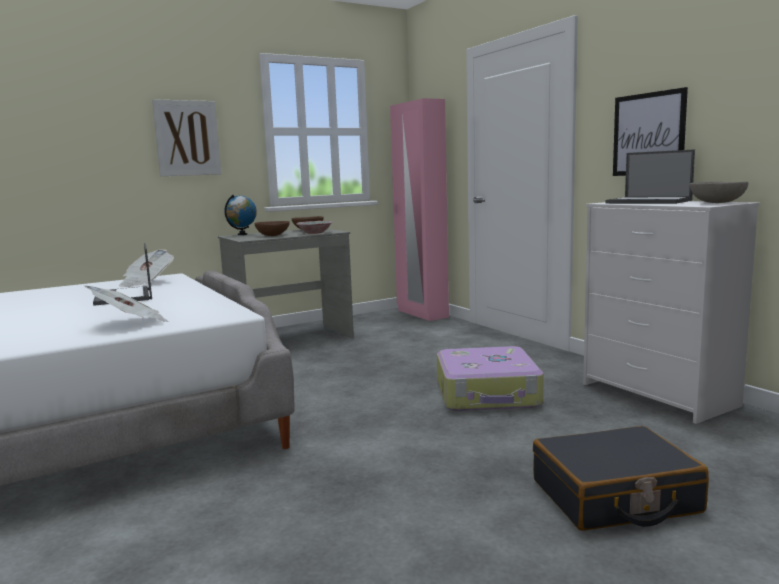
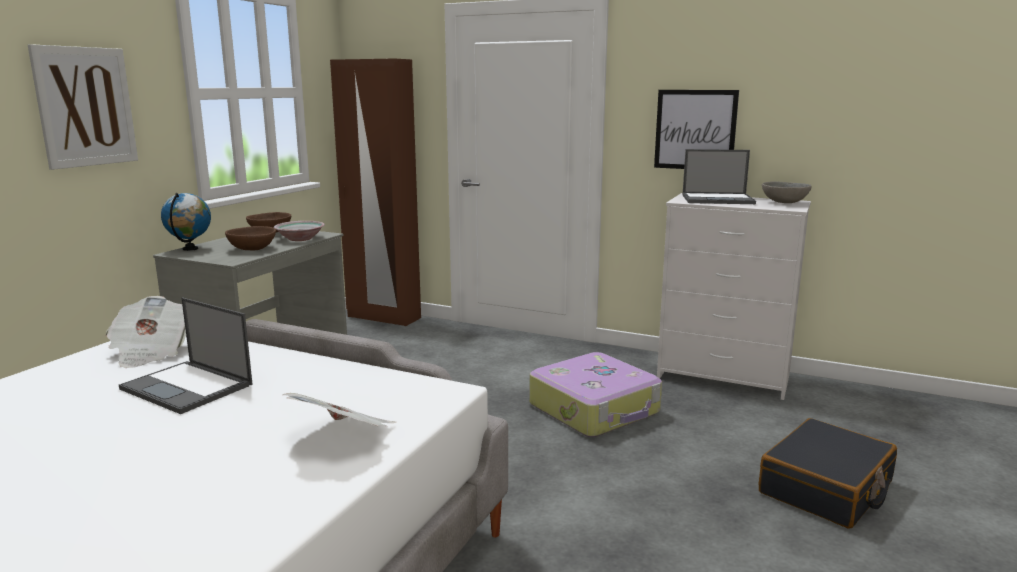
camera: 35 degrees left, 5 degrees up
pink wardrobe [390,98,449,321] -> brown wardrobe [330,59,421,326]

